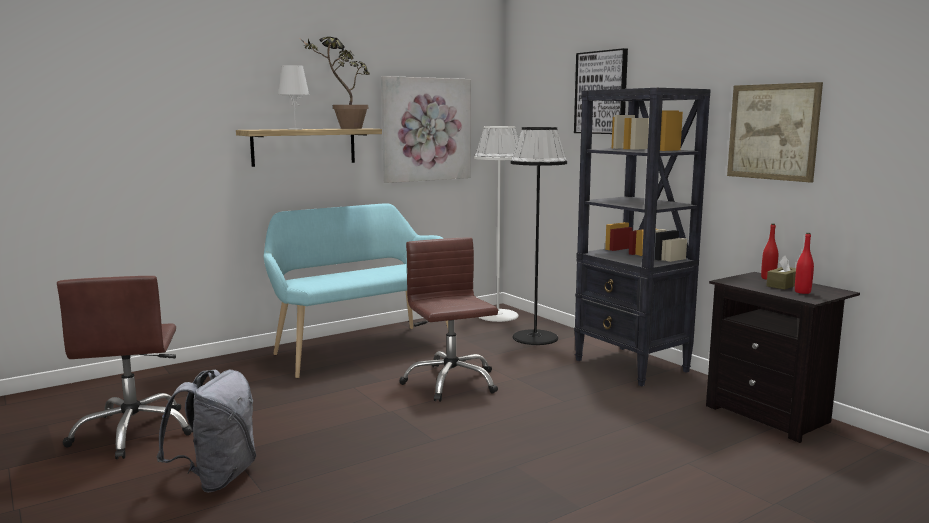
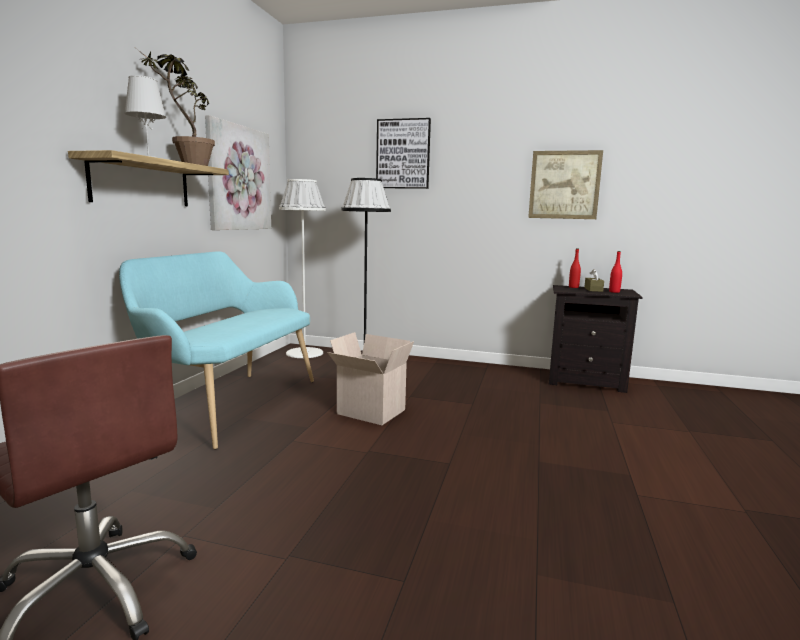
camera: 40 degrees left, 0 degrees up
grey backpack [157,370,256,493] -> none
brown office chair [399,237,498,402] -> cardboard box [327,332,414,425]
black bookcase [574,88,711,387] -> none

